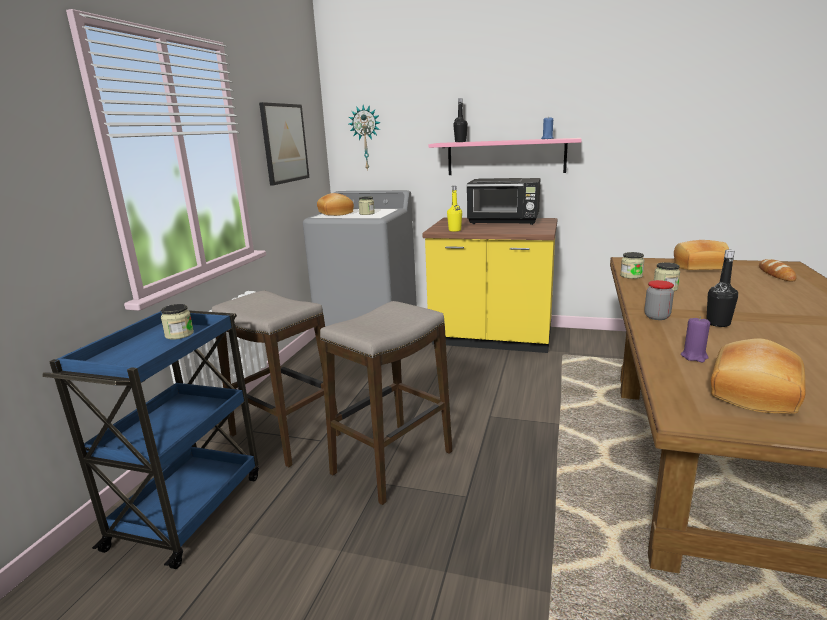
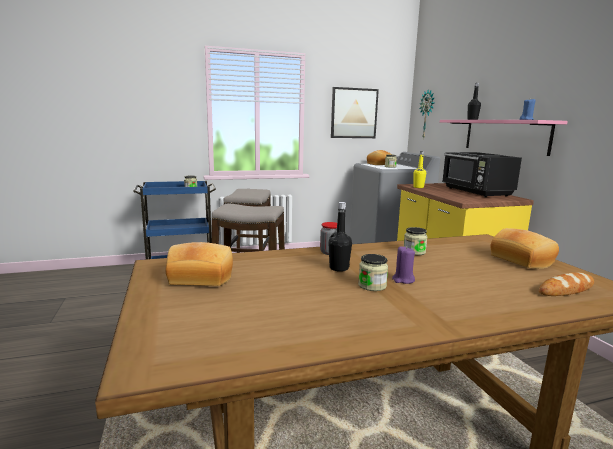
camera: 55 degrees right, 5 degrees down
jar [620,252,645,279] -> jar moved to [358,254,388,291]
purple candle [681,316,710,362] -> purple candle moved to [392,246,415,284]

